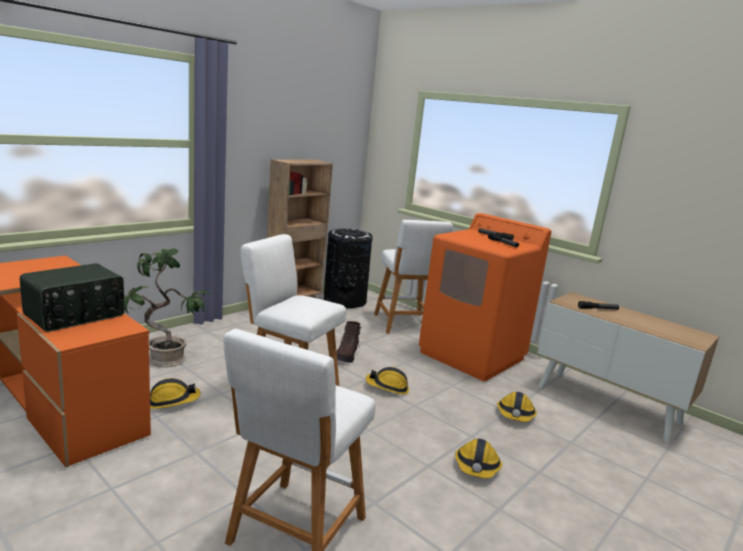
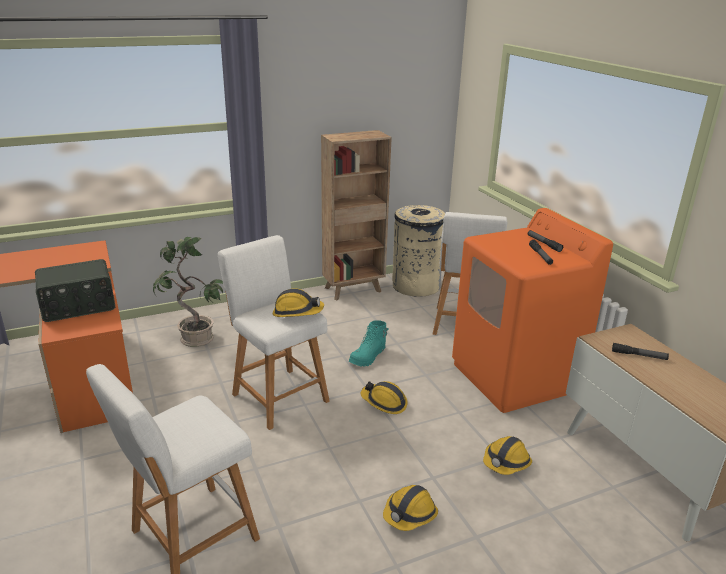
camera: 25 degrees right, 10 degrees up
hard hat [150,378,200,409] -> hard hat moved to [273,288,324,317]
black trash can [324,229,373,308] -> beige trash can [392,205,445,297]
brown boot [336,321,361,363] -> turquoise boot [349,320,389,367]

